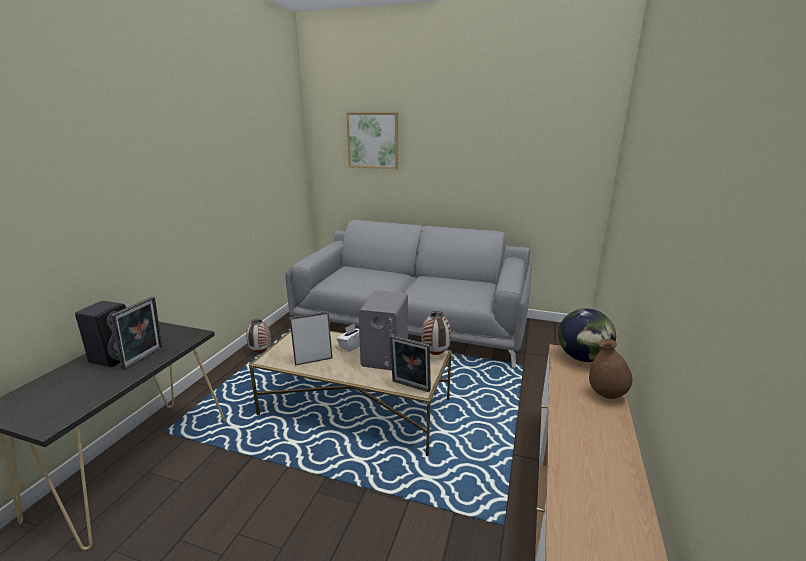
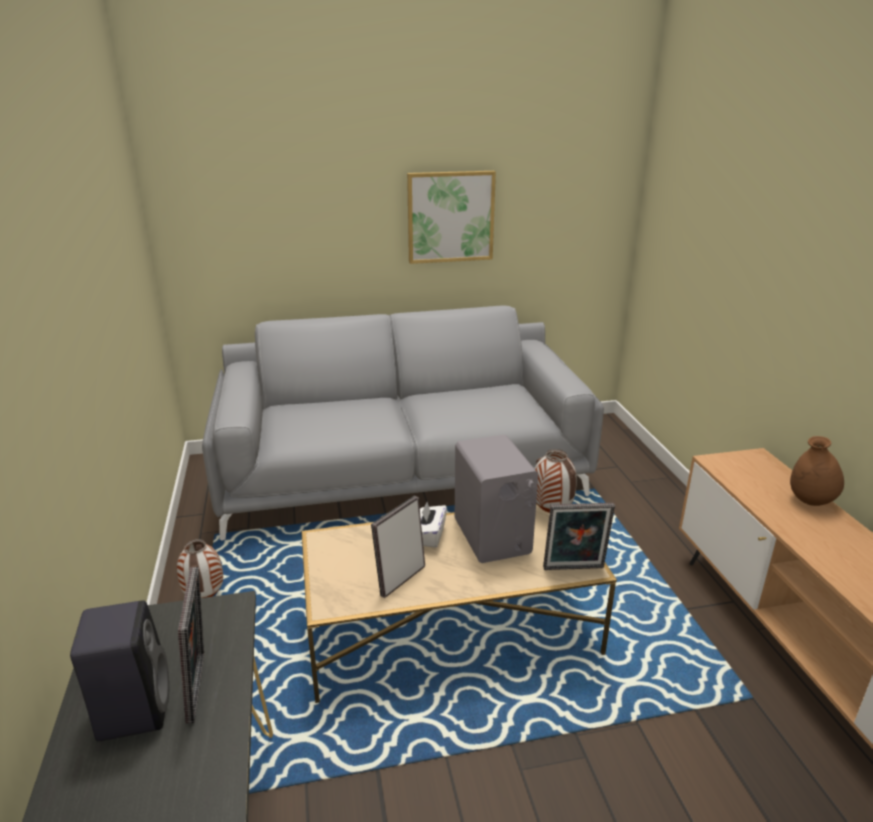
camera: 30 degrees left, 5 degrees up
picture [346,112,398,169] -> picture moved to [407,171,496,264]
globe [558,309,616,362] -> none

